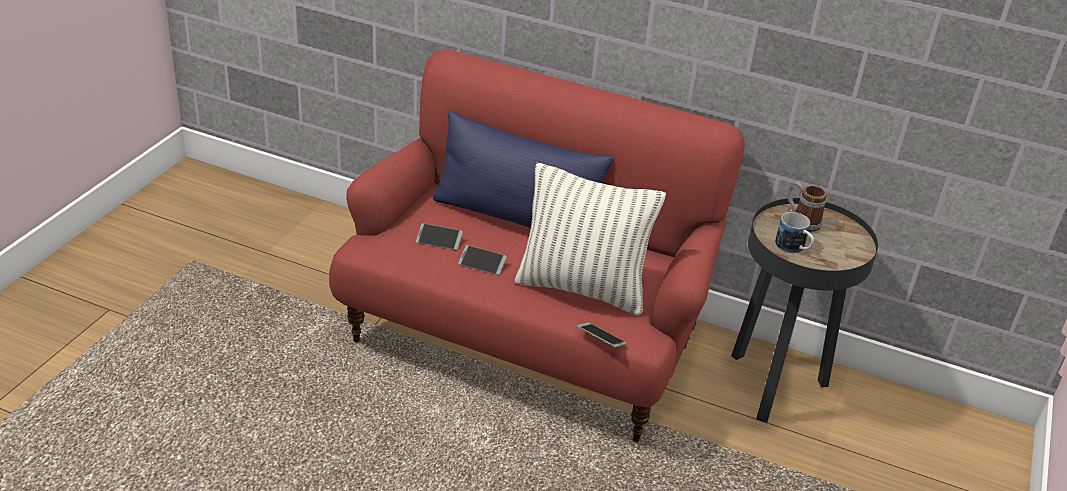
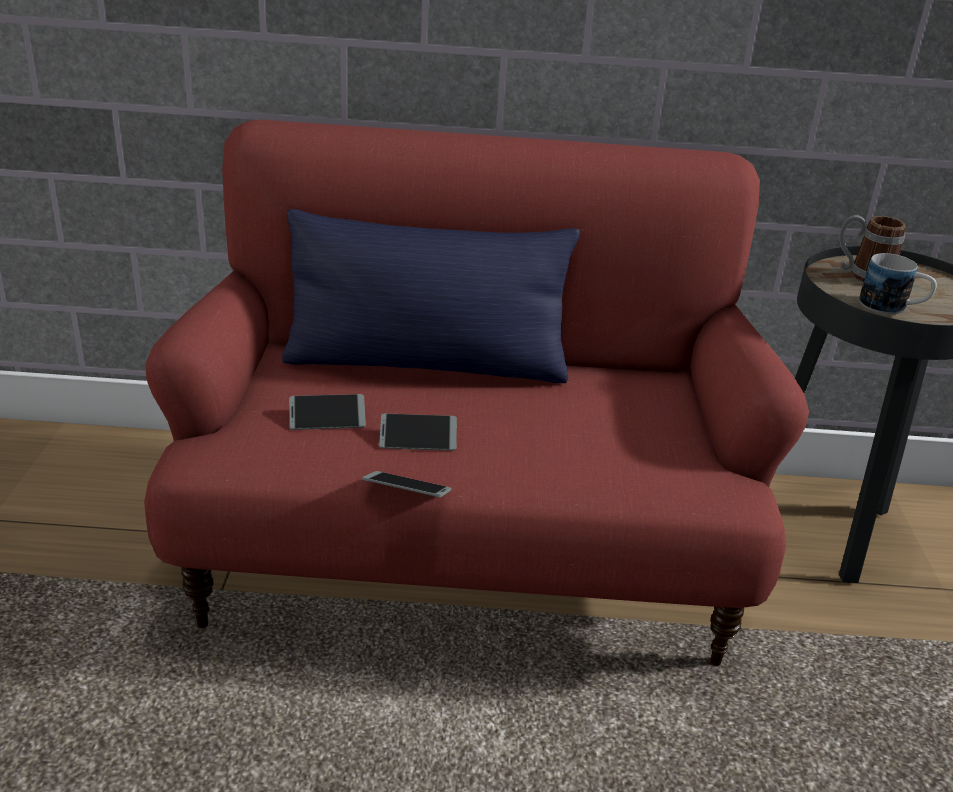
camera: 20 degrees left, 5 degrees down
pillow [515,163,666,315] -> none
phone [577,323,627,347] -> phone moved to [362,471,452,497]

